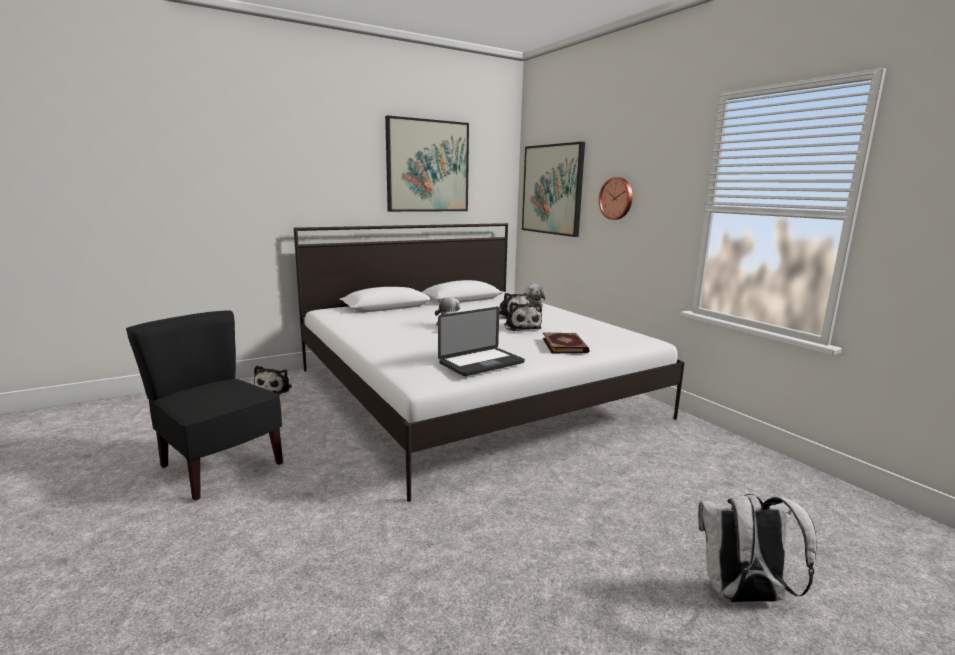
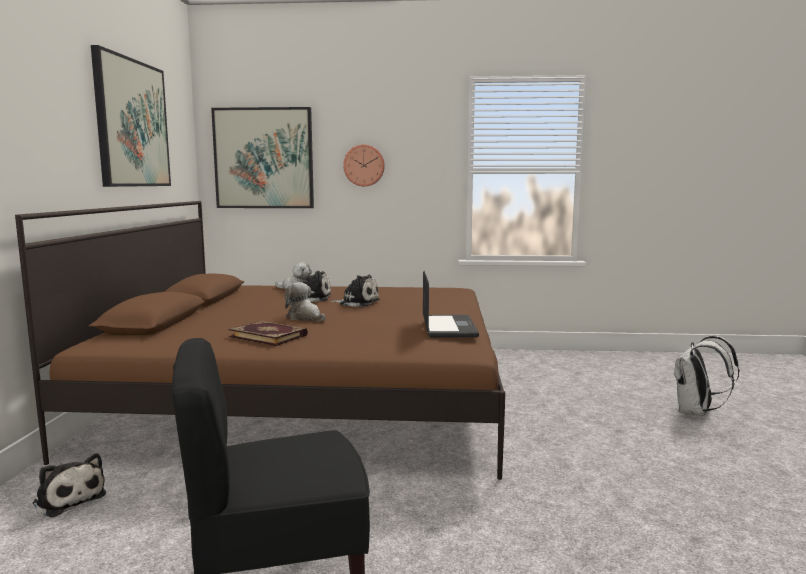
camera: 55 degrees left, 5 degrees down
white bed [294,223,685,502] -> brown bed [15,201,505,480]
book [543,332,590,353] -> book moved to [228,321,308,346]

